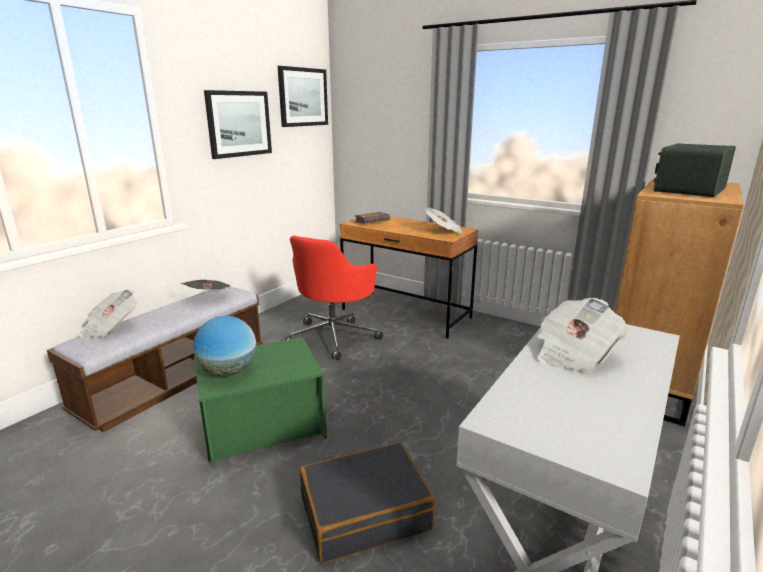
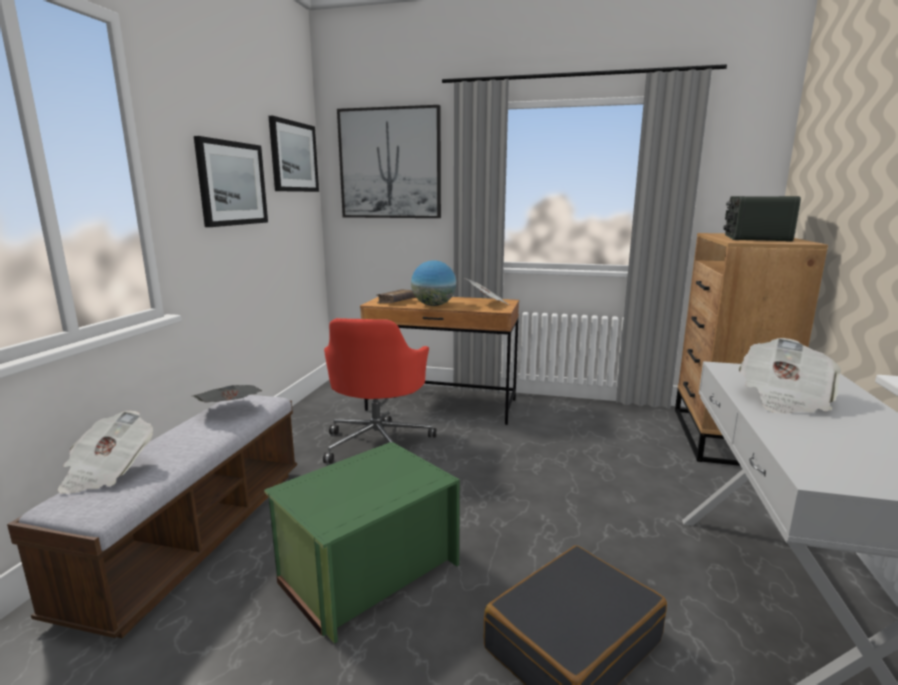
camera: 20 degrees left, 5 degrees down
globe [193,316,256,376] -> globe moved to [411,260,456,306]
none -> picture [337,105,441,218]

